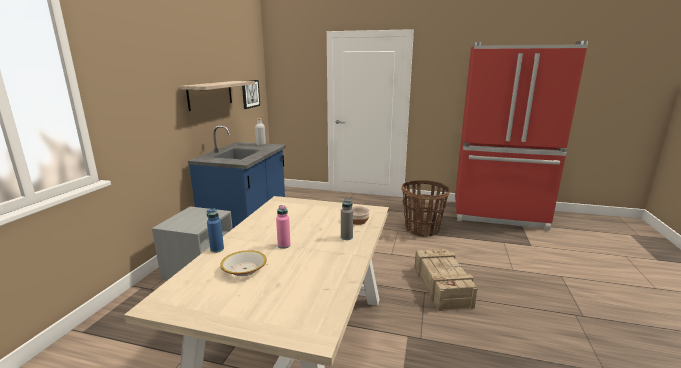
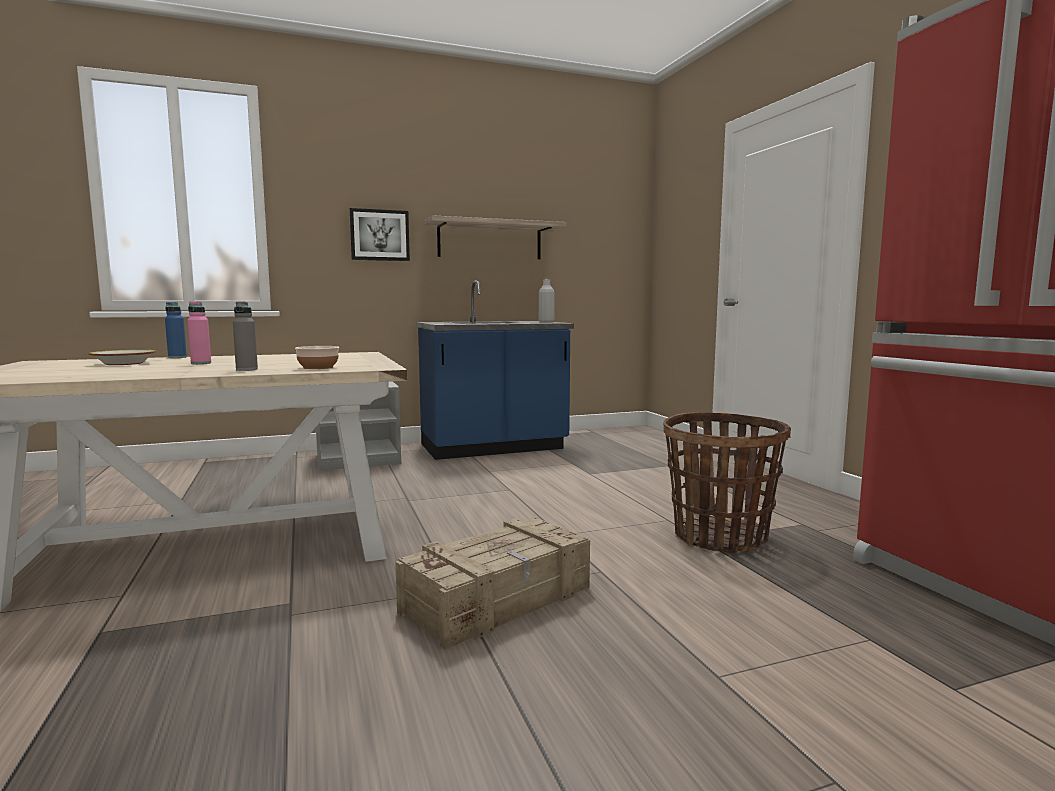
camera: 55 degrees right, 10 degrees down
picture [242,80,260,109] -> picture moved to [350,208,410,261]

